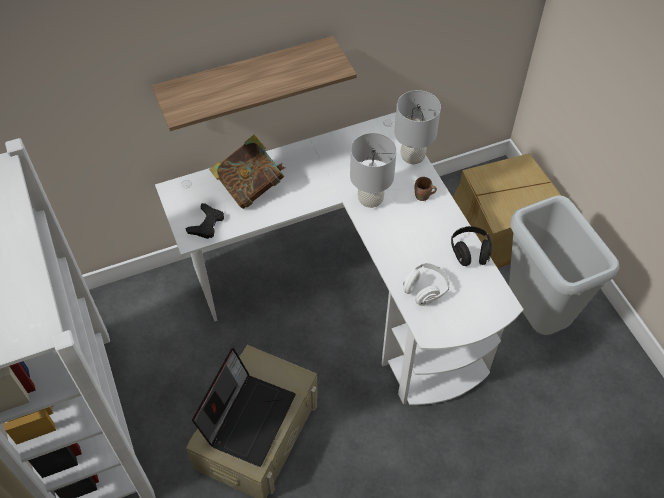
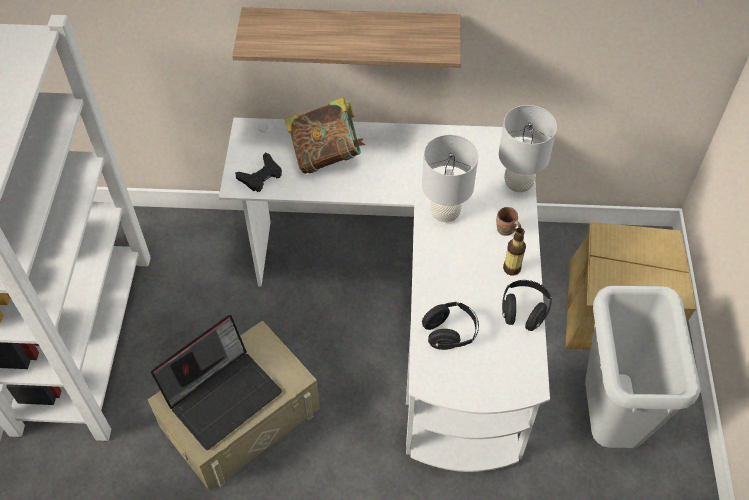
camera: 25 degrees right, 0 degrees up
white headphones [403,263,450,306] -> black headphones [422,302,479,350]
none -> bottle [503,228,526,276]

